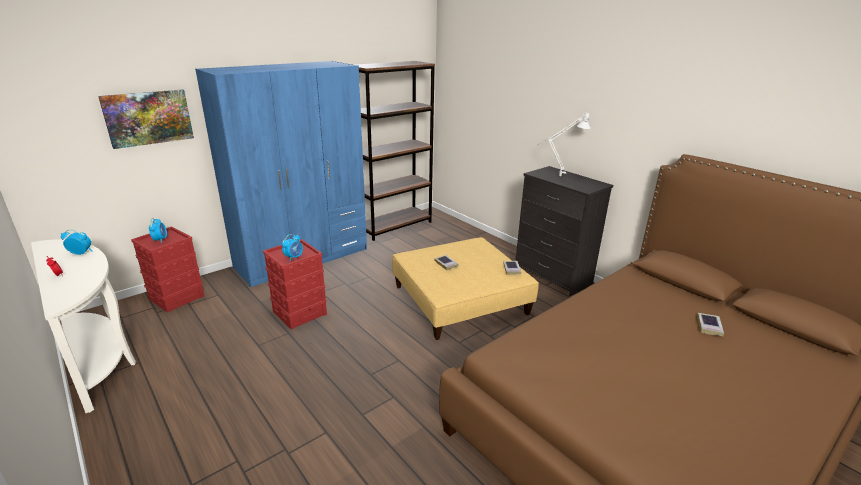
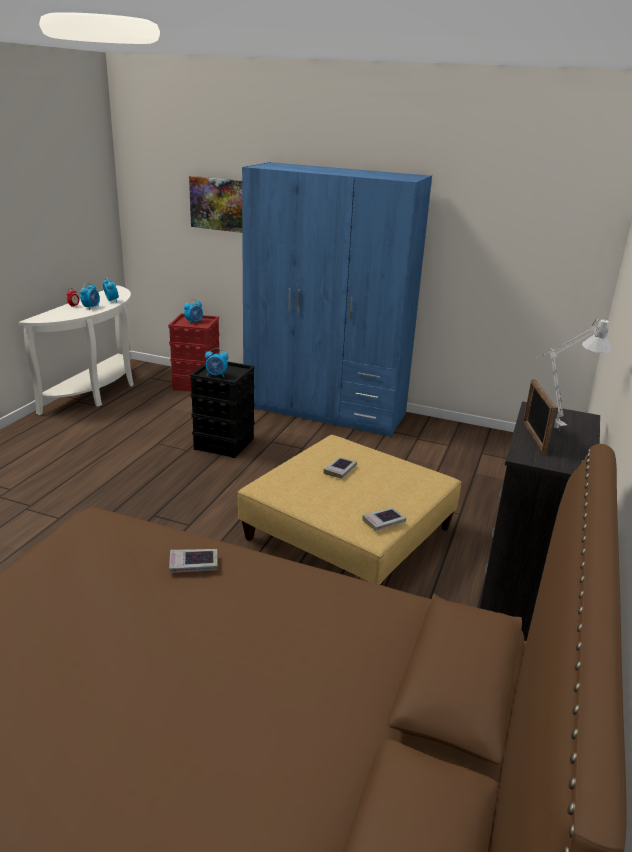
camera: 60 degrees right, 0 degrees up
red storage box [263,239,327,330] -> black storage box [190,361,255,458]
brown bookcase [357,61,435,241] -> none
book [697,313,724,336] -> book moved to [169,549,218,573]
none -> alarm clock [80,283,100,310]
none -> picture frame [523,379,556,454]

